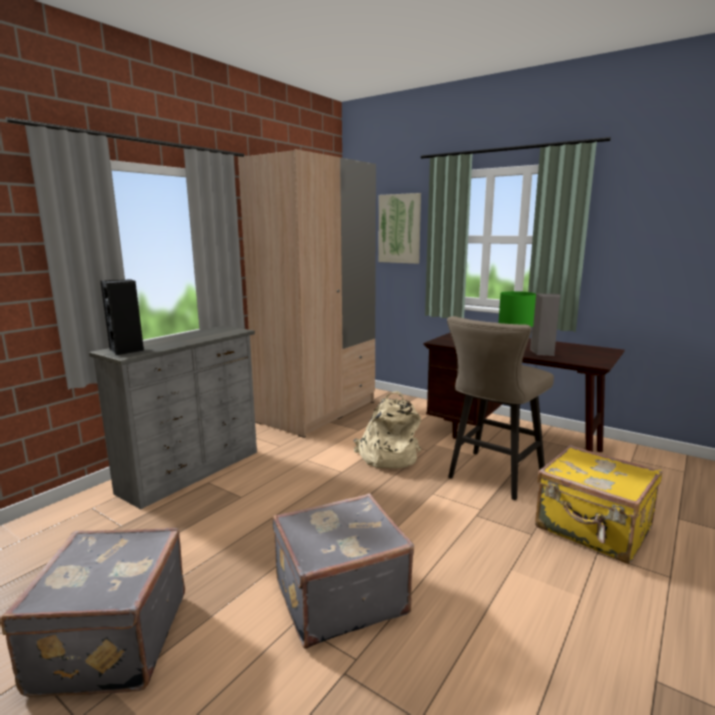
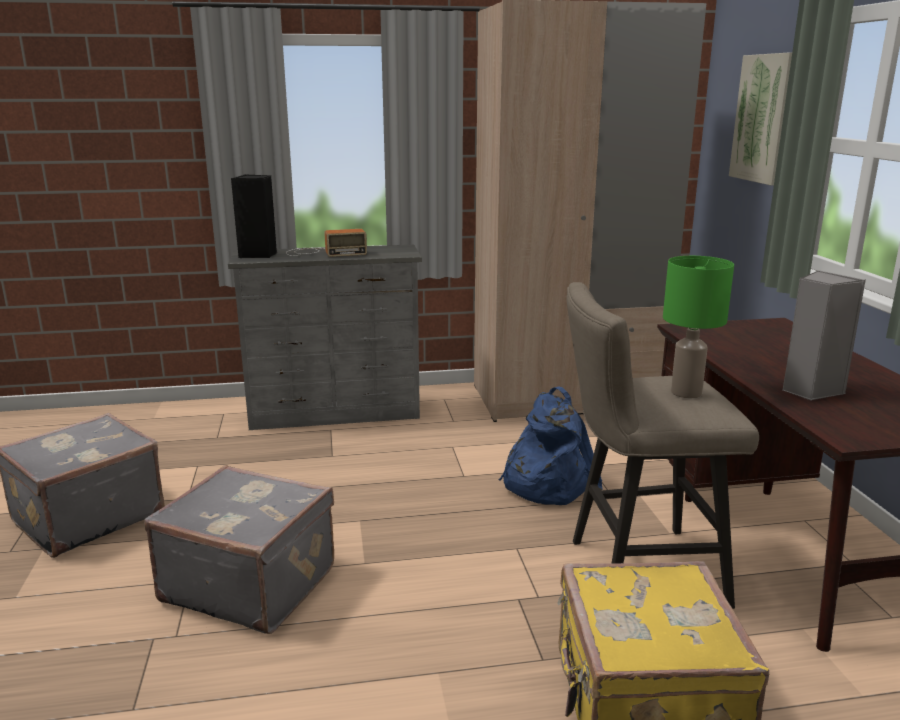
camera: 45 degrees right, 5 degrees up
beige backpack [354,391,421,468] -> blue backpack [499,386,602,505]
none -> radio [286,229,367,257]

